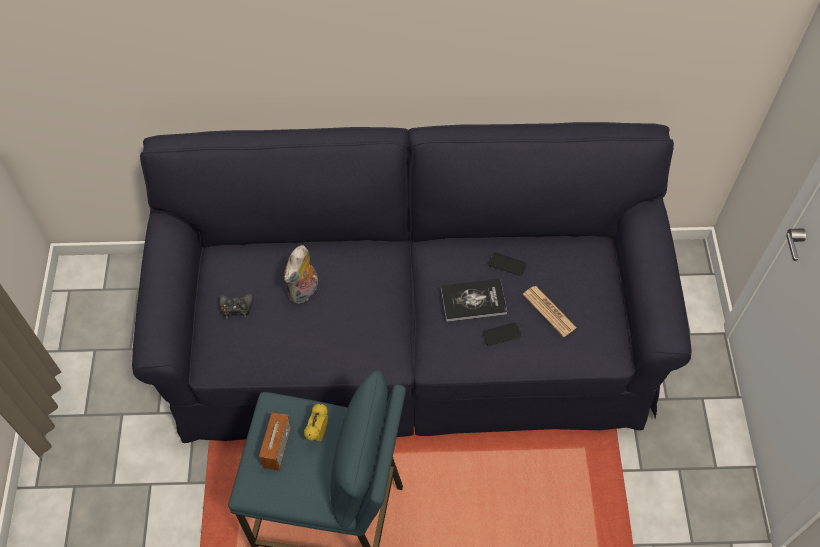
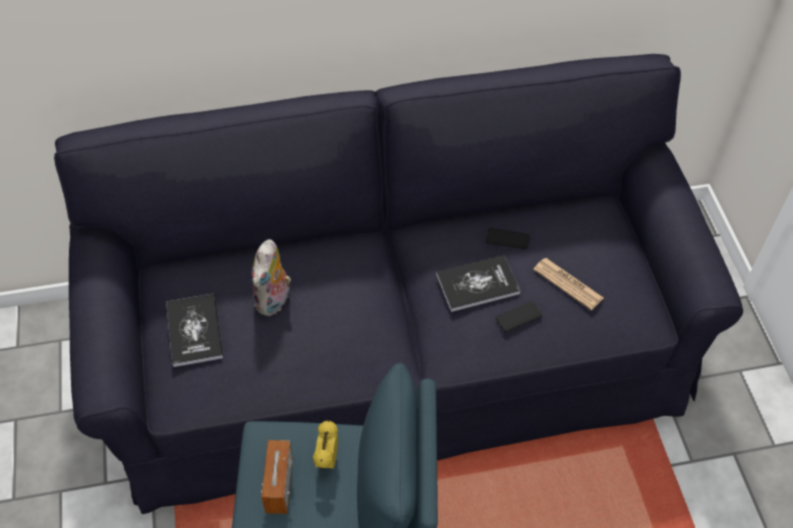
camera: 10 degrees left, 5 degrees down
black game controller [219,294,254,319] -> book [166,293,223,367]

